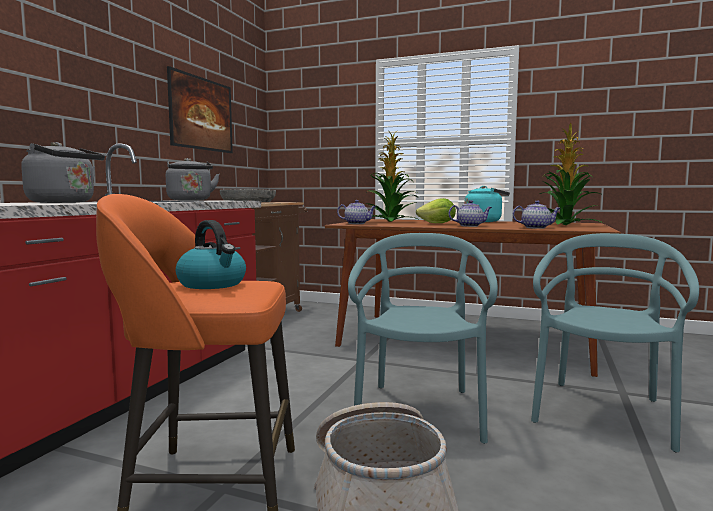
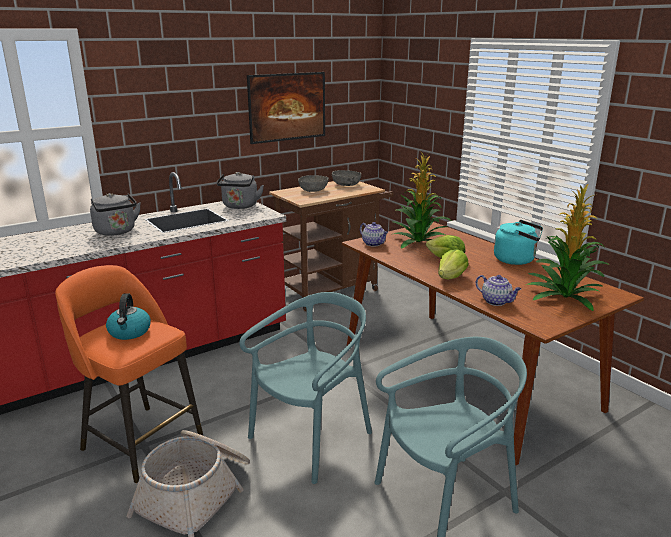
camera: 35 degrees right, 15 degrees up
teapot [448,200,492,227] -> lettuce [438,249,468,279]

